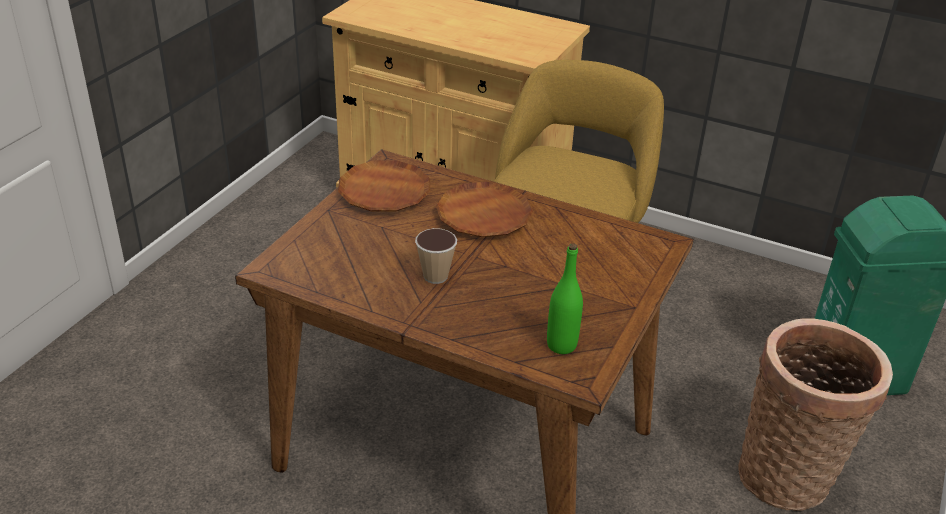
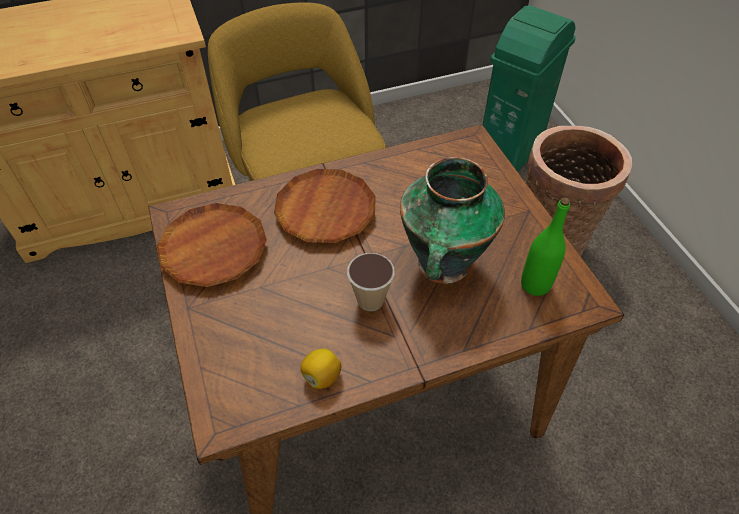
camera: 45 degrees left, 15 degrees up
none -> lemon [300,349,341,389]
none -> vase [400,157,505,284]

